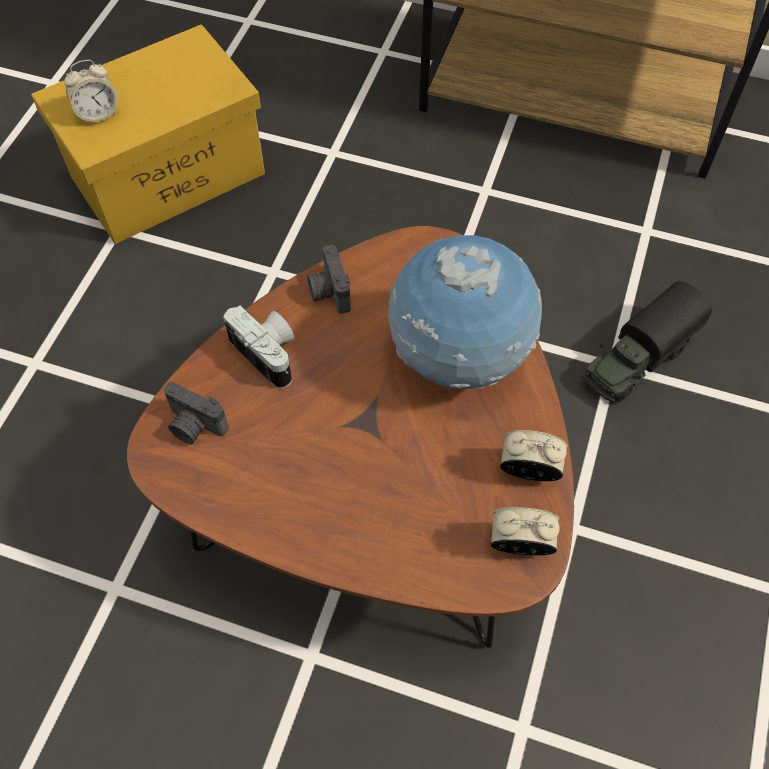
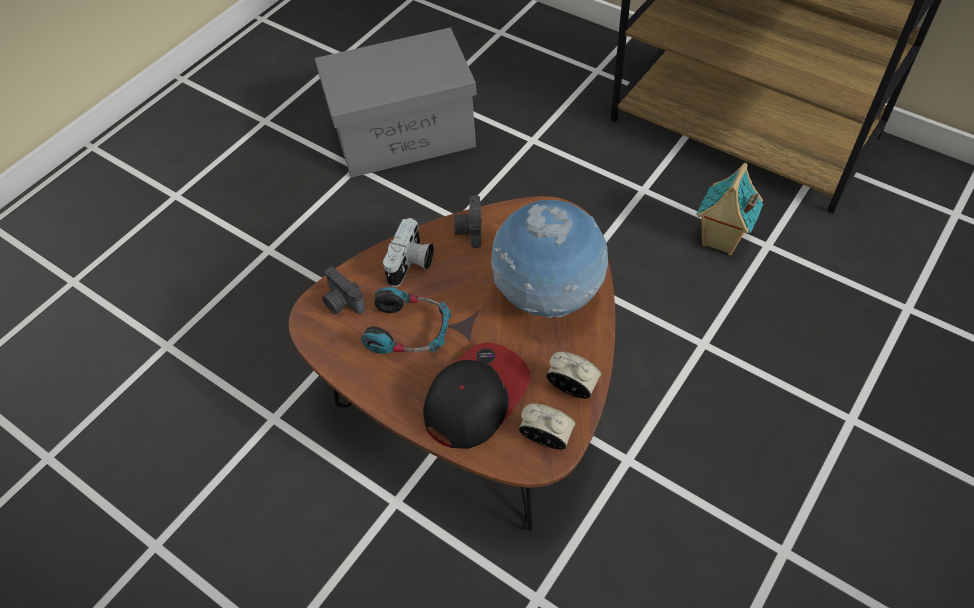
camera: 20 degrees right, 5 degrees down
yellow storage box [31,25,265,244] -> grey storage box [315,28,476,178]
alarm clock [64,60,118,124] -> none
camera [223,305,294,389] -> camera turned 45 degrees clockwise [383,218,434,287]
toy truck [582,281,712,402] -> none
none -> headphones [361,287,451,354]
none -> cap [423,342,530,449]
none -> toy house [696,163,764,255]

